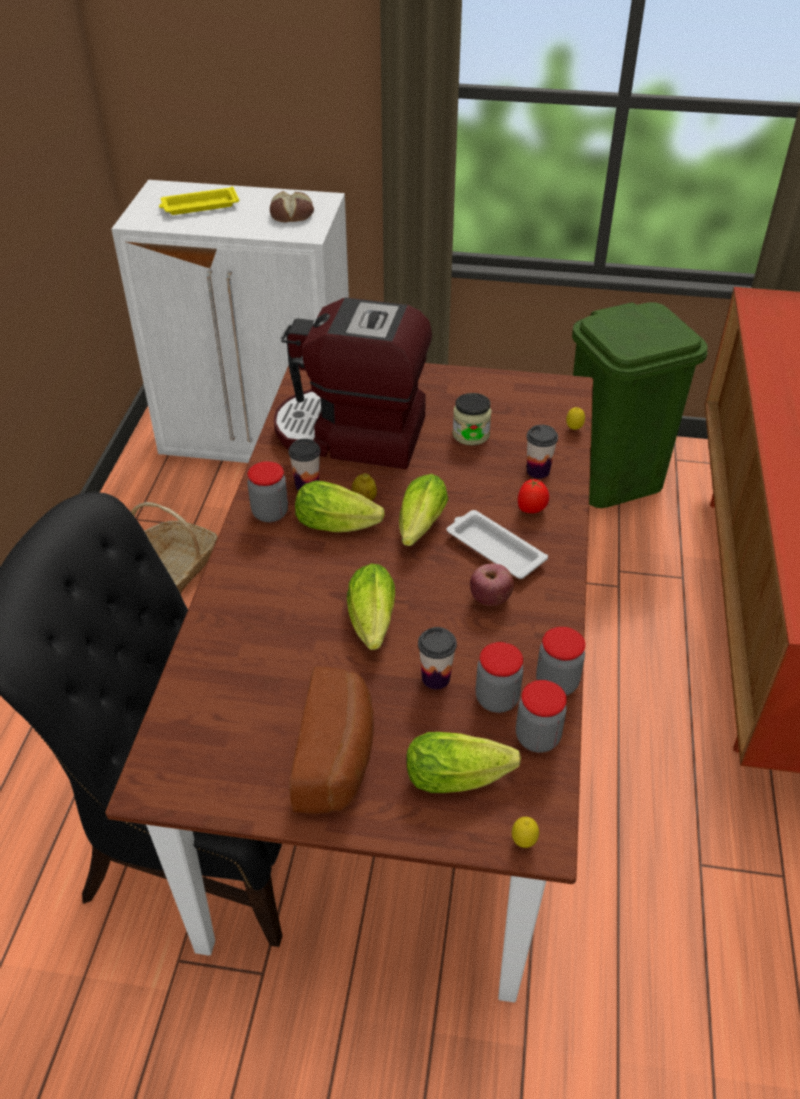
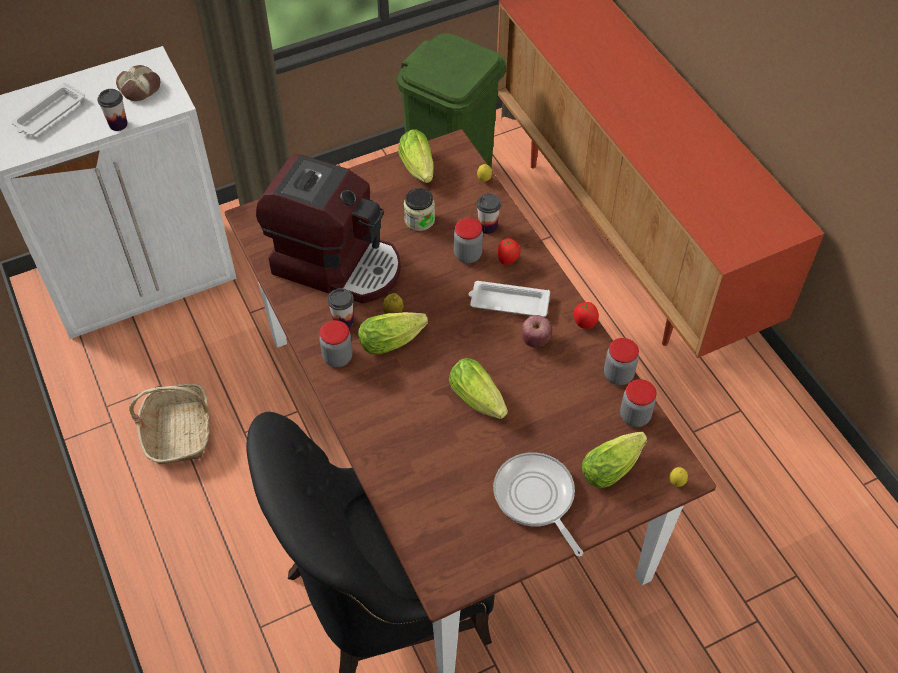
camera: 35 degrees left, 10 degrees up
yellow tray [159,186,239,215] -> white tray [11,82,85,135]
coffee machine [274,297,432,469] -> coffee machine turned 135 degrees counterclockwise [256,154,401,303]
bread [289,667,374,814] -> frying pan [493,452,583,557]
lettuce [399,474,448,546] -> lettuce moved to [398,129,434,183]
cup [418,627,457,689] -> cup moved to [97,89,128,131]
jar [476,642,524,713] -> jar moved to [454,218,483,263]
none -> tomato [574,302,599,329]

